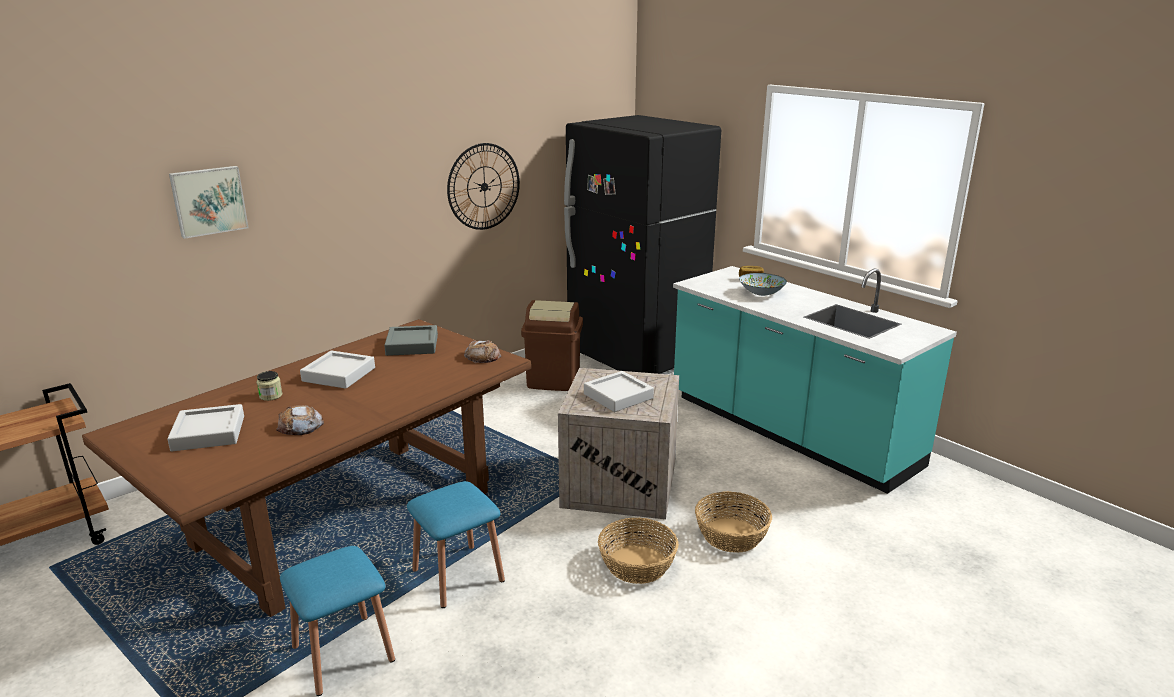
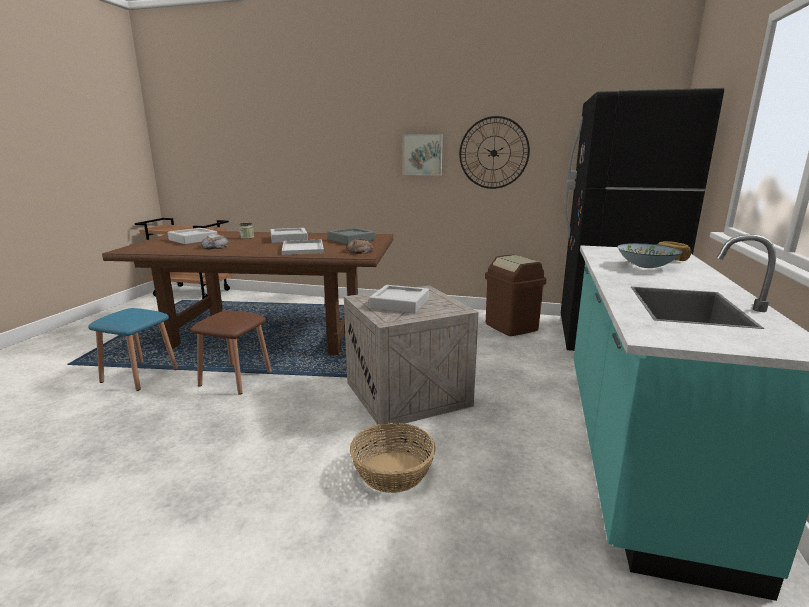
camera: 55 degrees right, 5 degrees down
picture [169,166,249,239] -> picture moved to [403,134,443,176]
blue stool [407,481,505,608] -> brown stool [190,310,272,395]
basket [598,518,679,584] -> none
none -> white tray [282,239,324,255]

